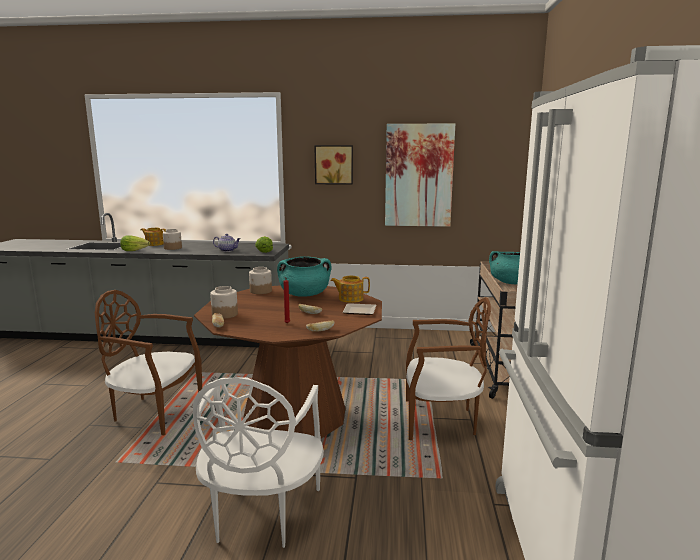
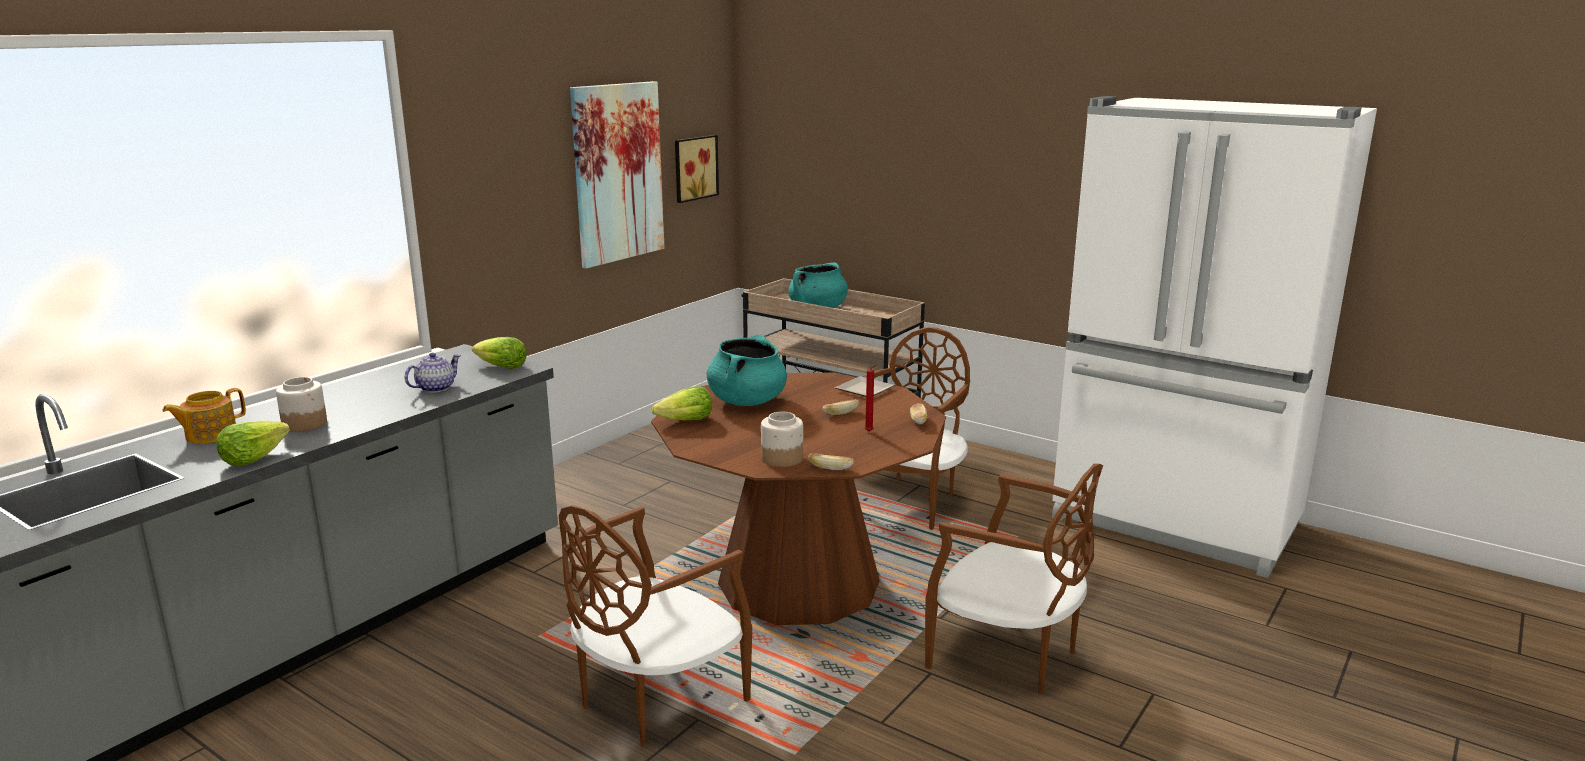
camera: 60 degrees left, 5 degrees up
white chair [193,377,324,548] -> brown chair [925,464,1103,694]
jar [249,267,272,294] -> lettuce [652,386,712,420]
picture [314,145,353,185] -> picture moved to [675,135,719,203]
teapot [331,276,370,303] -> none

